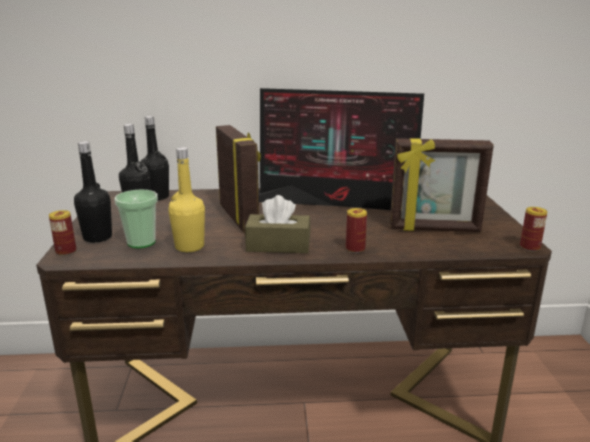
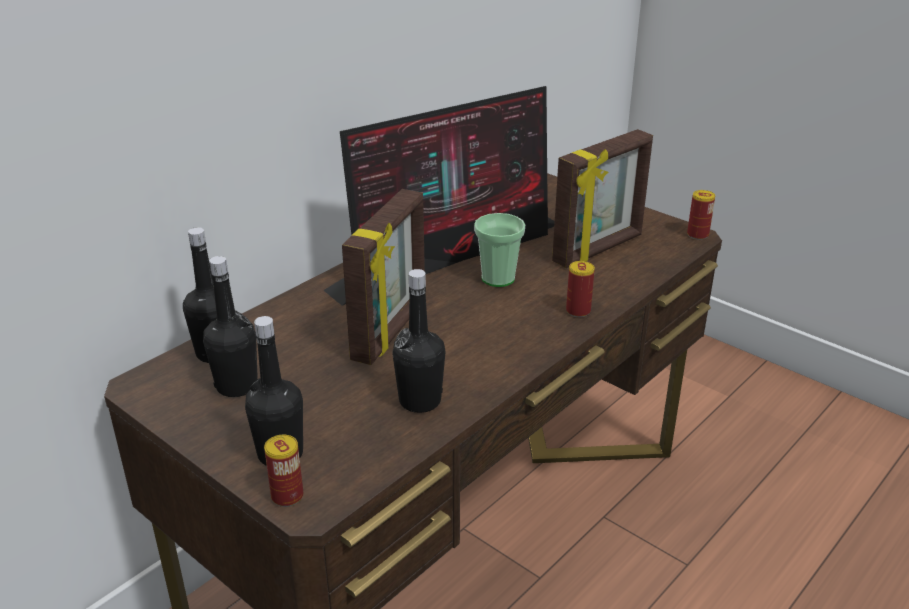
camera: 45 degrees left, 10 degrees up
cup [114,189,158,248] -> cup moved to [474,213,525,287]
yellow bottle [168,147,205,252] -> black bottle [392,269,445,413]
picture frame [216,125,261,233] -> picture frame turned 90 degrees clockwise [342,189,425,365]
brown tissue box [245,195,311,253] -> none

